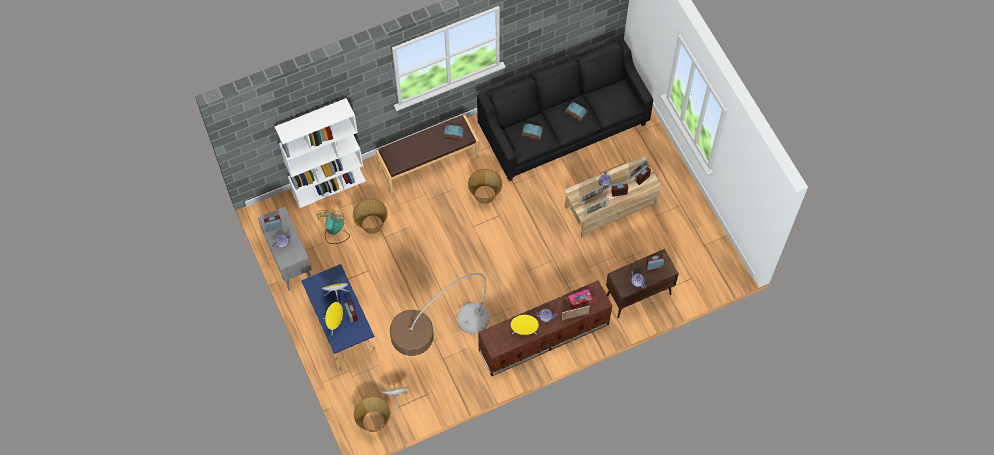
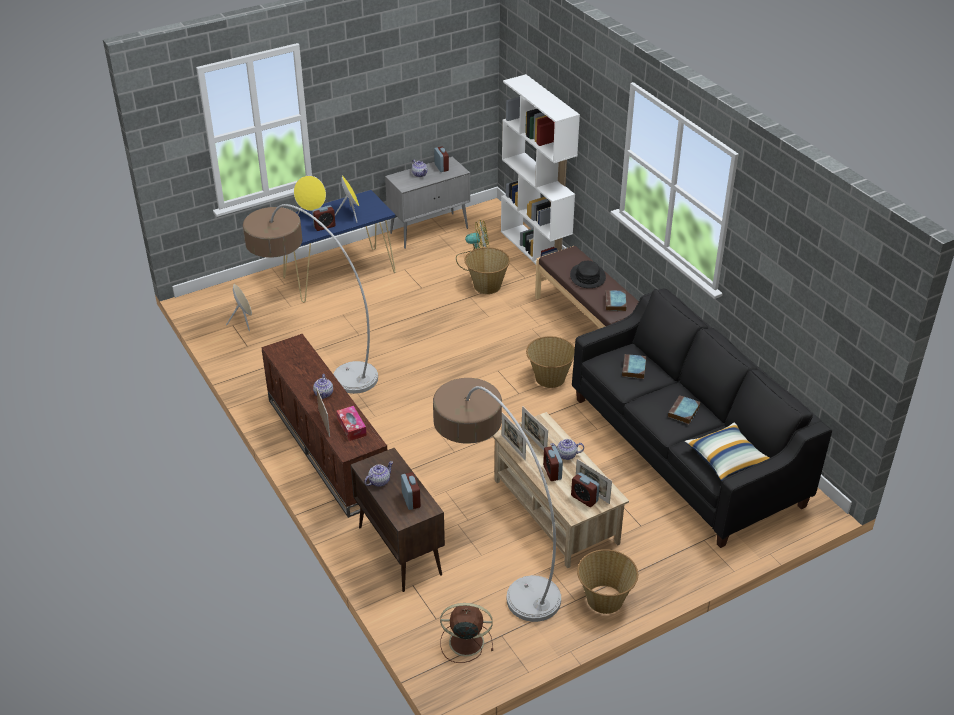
camera: 85 degrees right, 25 degrees down
basket [354,396,391,432] -> basket moved to [577,549,638,614]
yellow speaker [511,315,539,335] -> none
none -> floor lamp [433,378,561,622]
none -> brown fan [440,603,493,663]
none -> black hat [570,261,606,288]
none -> pillow [685,423,770,481]

